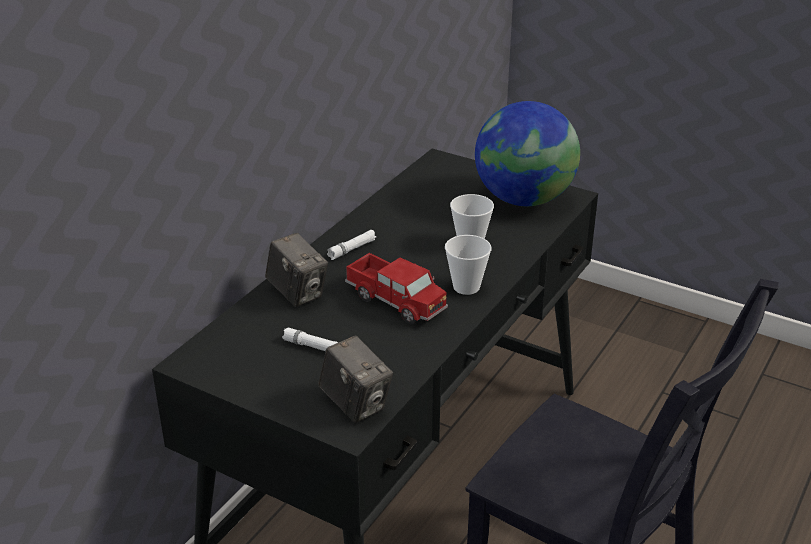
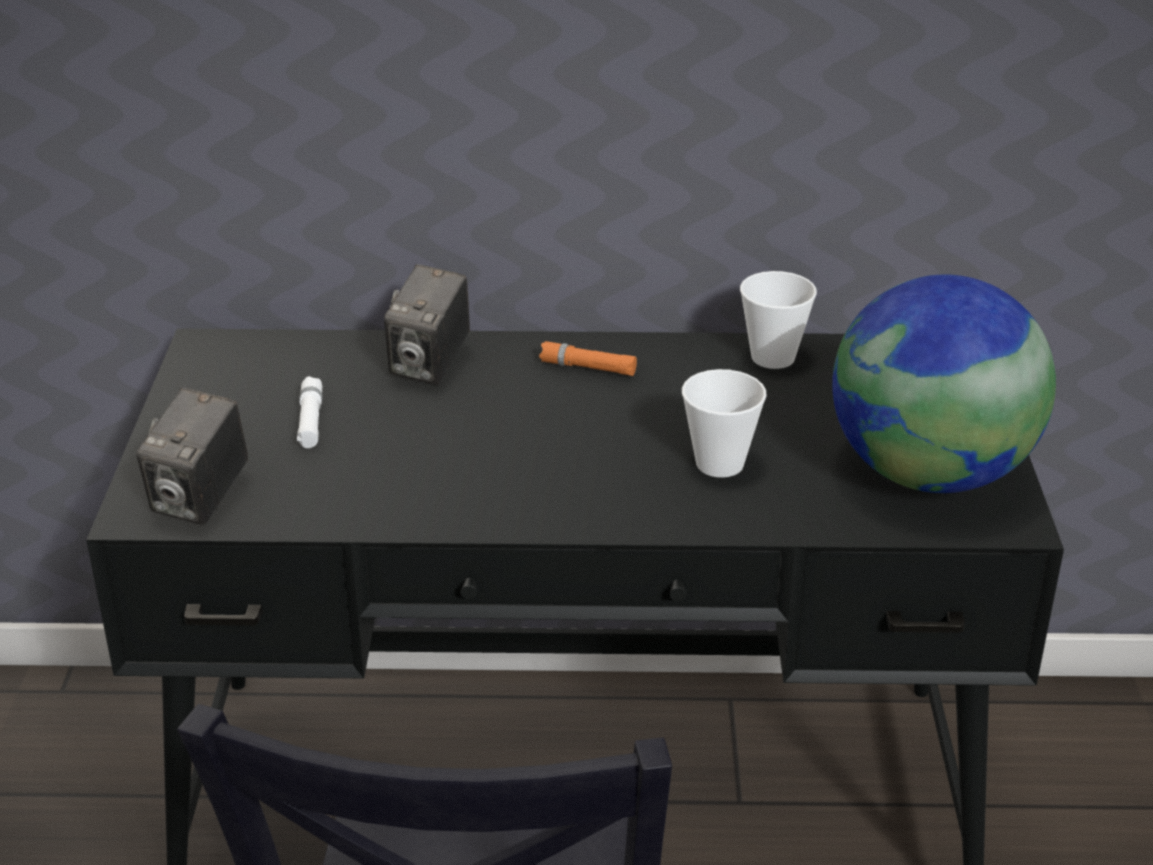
camera: 60 degrees right, 0 degrees up
white flashlight [327,230,376,260] -> orange flashlight [539,341,637,376]
toy truck [345,253,448,324] -> none
cup [445,235,492,295] -> cup moved to [740,271,817,369]

